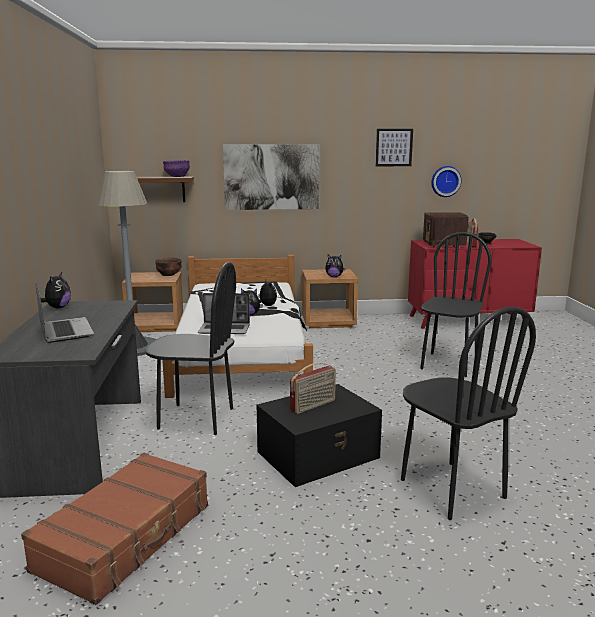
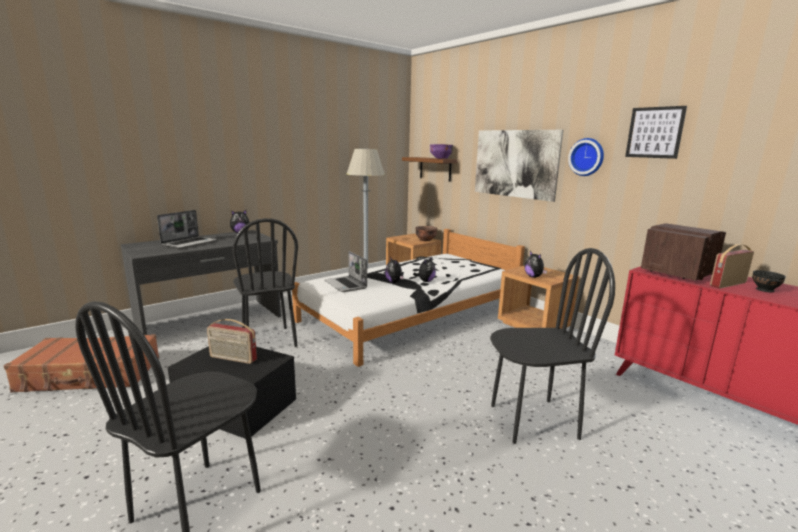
camera: 55 degrees right, 0 degrees up
wall clock [431,166,462,197] -> wall clock moved to [568,138,604,176]

